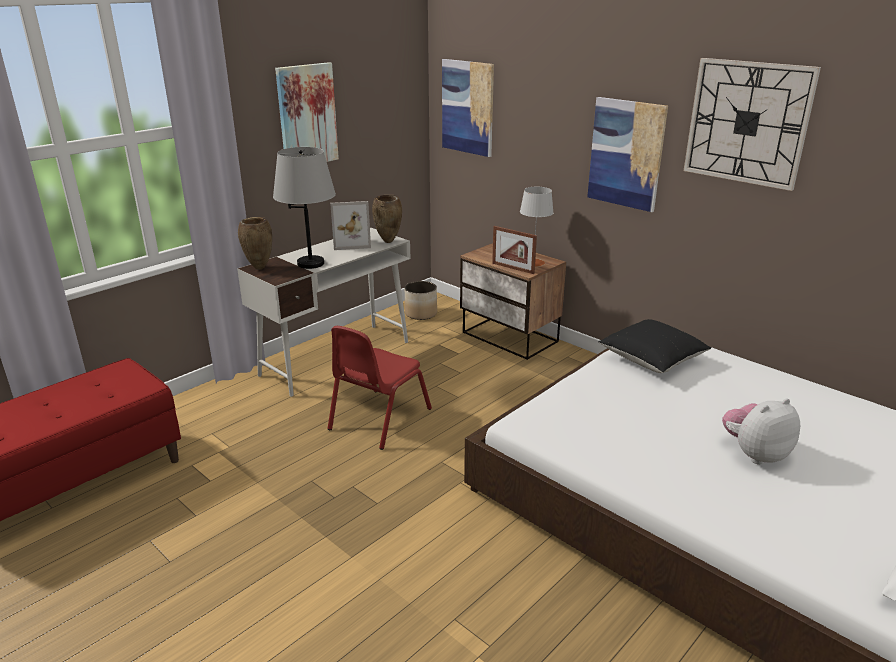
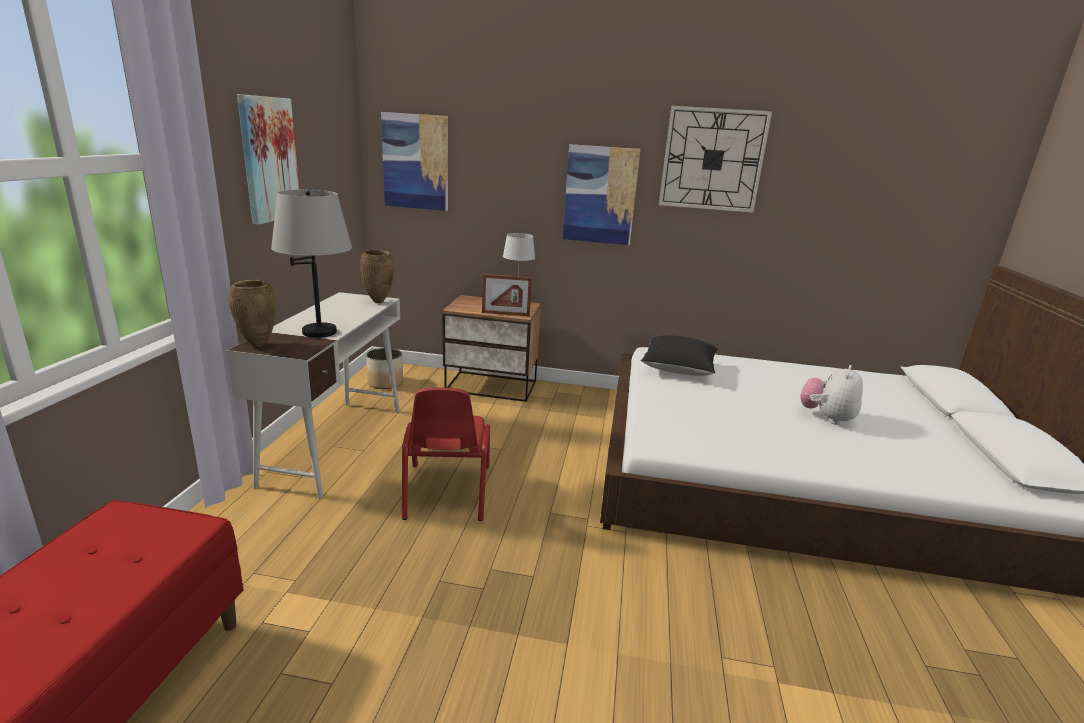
camera: 35 degrees left, 5 degrees down
picture frame [330,201,371,250] -> none

